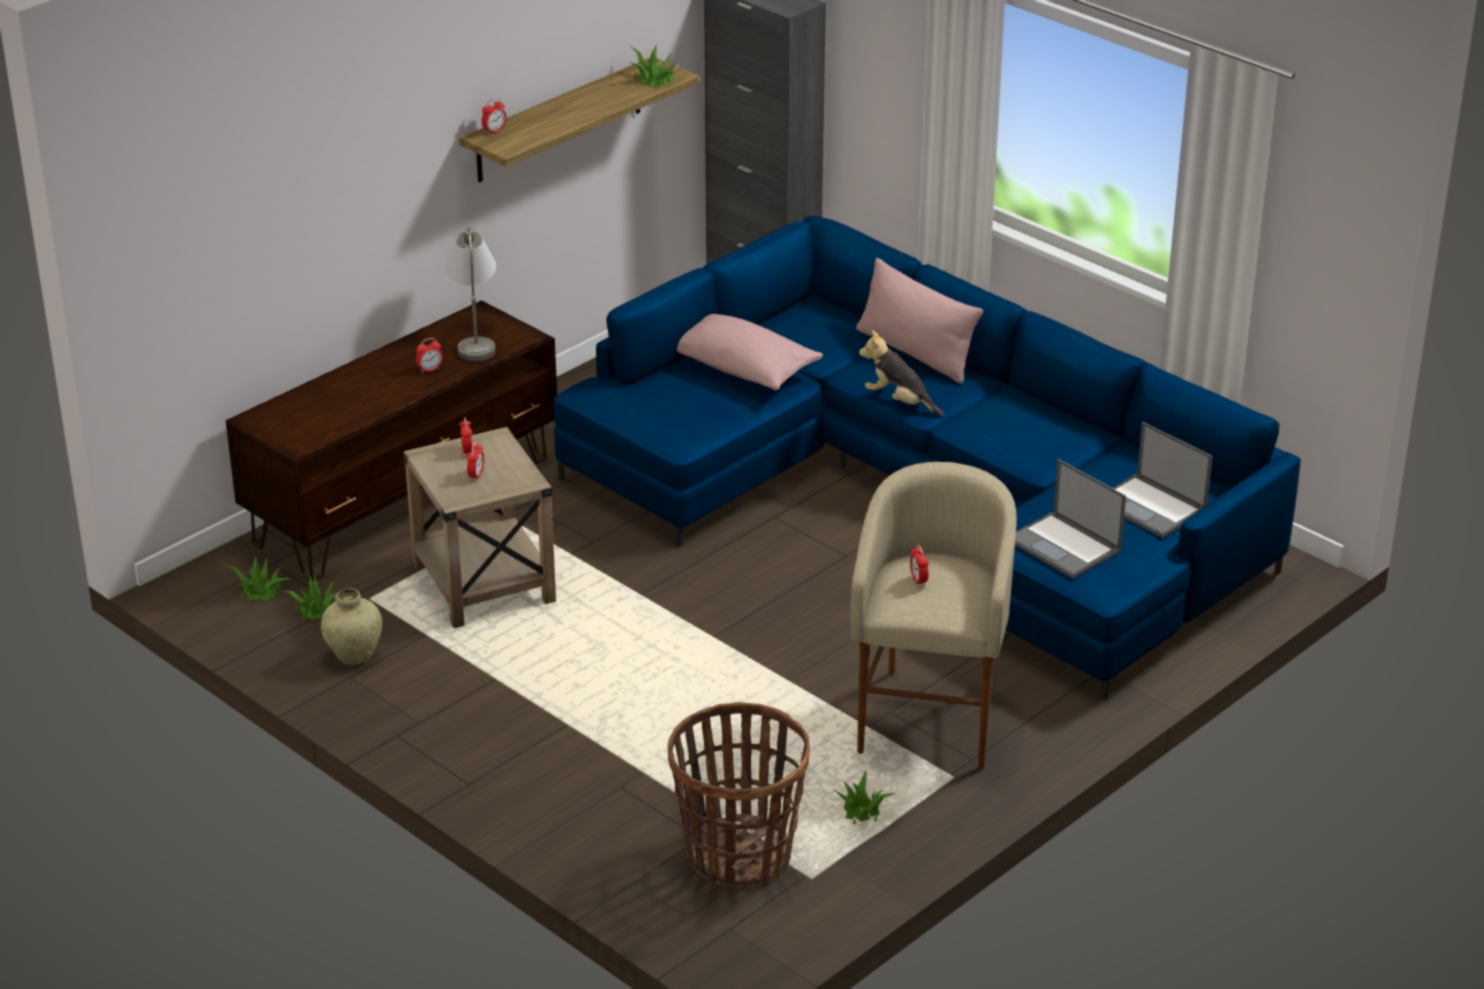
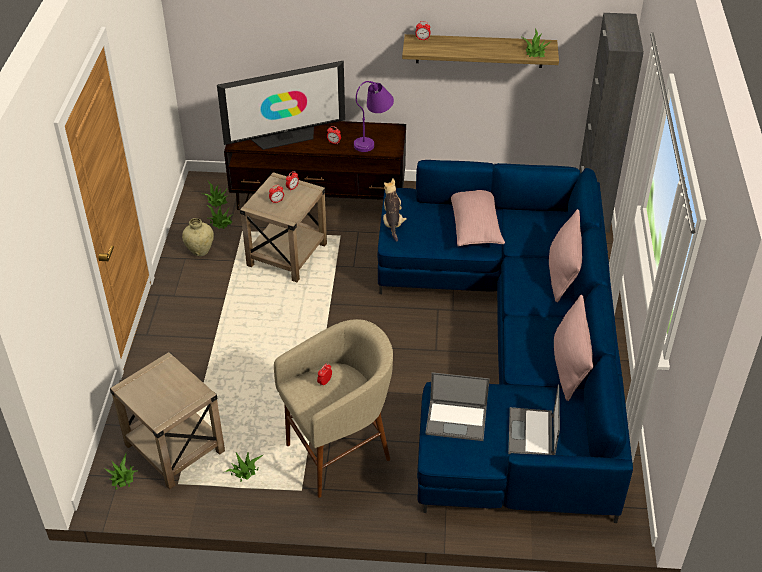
camera: 50 degrees right, 10 degrees up
grey table lamp [445,227,496,361] -> purple table lamp [354,81,394,152]
basket [668,702,810,887] -> beige side table [110,352,225,489]
plush toy [859,330,944,416] -> plush toy moved to [383,179,407,242]
laptop [1015,459,1126,579] -> laptop turned 90 degrees counterclockwise [425,372,489,441]
none -> potted plant [103,454,137,490]
none -> television [217,61,345,150]
none -> pink pillow [554,295,593,401]

